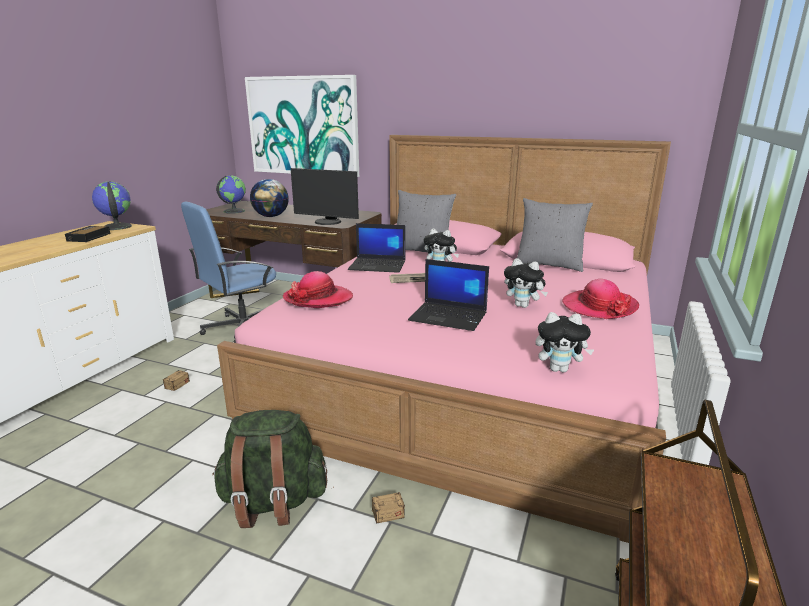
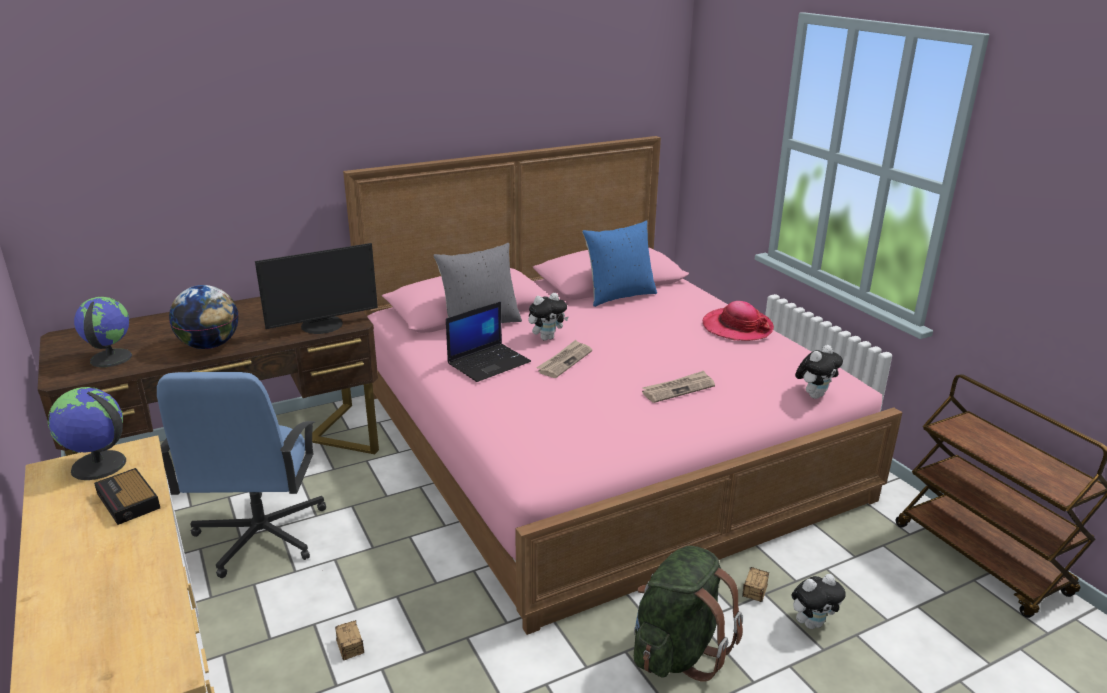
camera: 50 degrees left, 5 degrees up
picture [245,75,359,177] -> none
hat [283,271,353,308] -> none
laptop [408,259,489,331] -> newspaper [642,371,715,403]
plush toy [504,258,548,308] -> plush toy moved to [791,574,846,629]
grey pillow [517,198,593,272] -> blue pillow [582,220,657,307]

